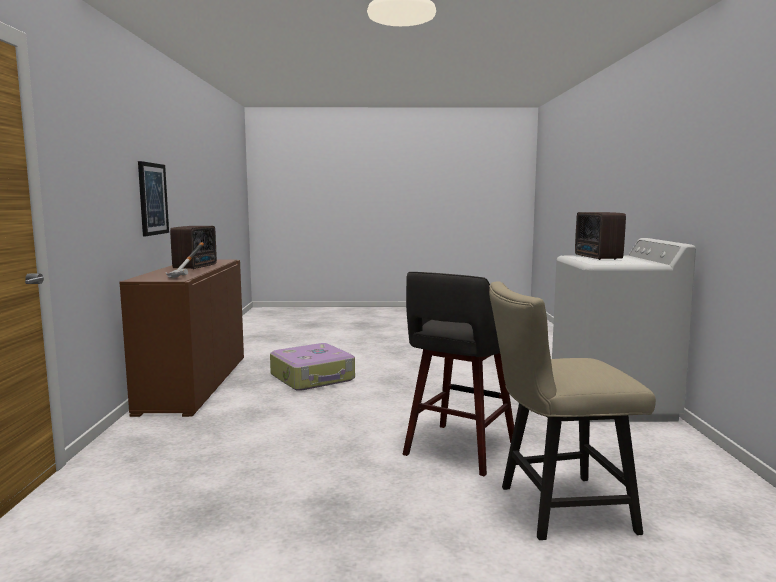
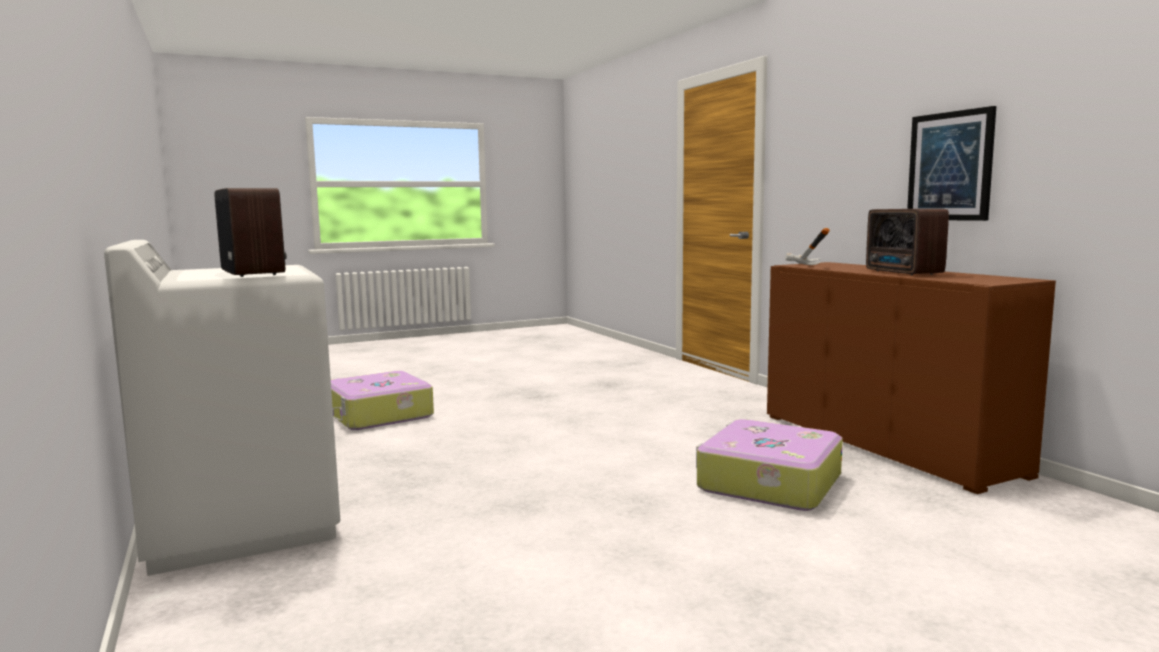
camera: 155 degrees right, 0 degrees up
grey stool [403,272,514,476] -> none
beige chair [489,282,656,540] -> suitcase [331,371,434,430]

